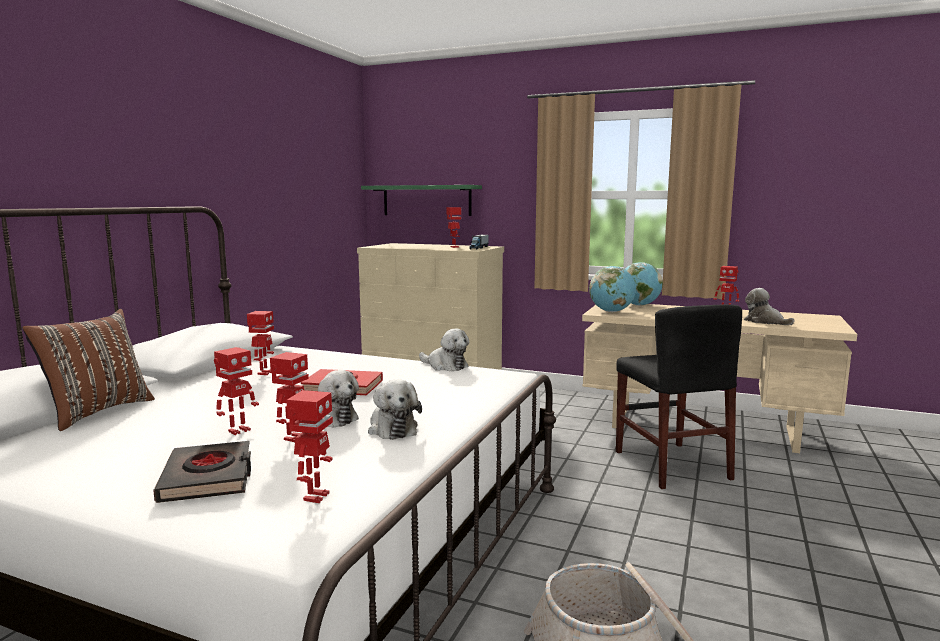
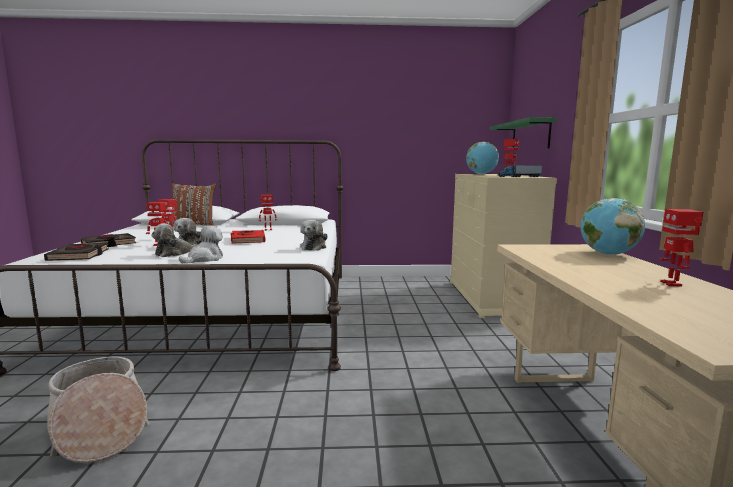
camera: 65 degrees right, 0 degrees up
toy robot [287,390,333,503] -> black book [44,243,109,261]
globe [589,266,636,312] -> globe moved to [466,142,499,174]
black chair [616,305,742,489] -> none
plush toy [744,288,795,325] -> plush toy moved to [179,225,223,264]

